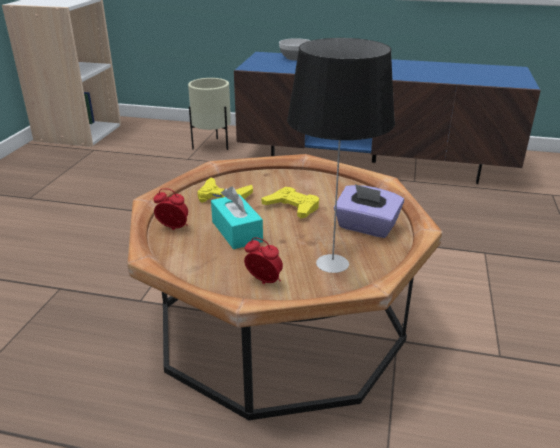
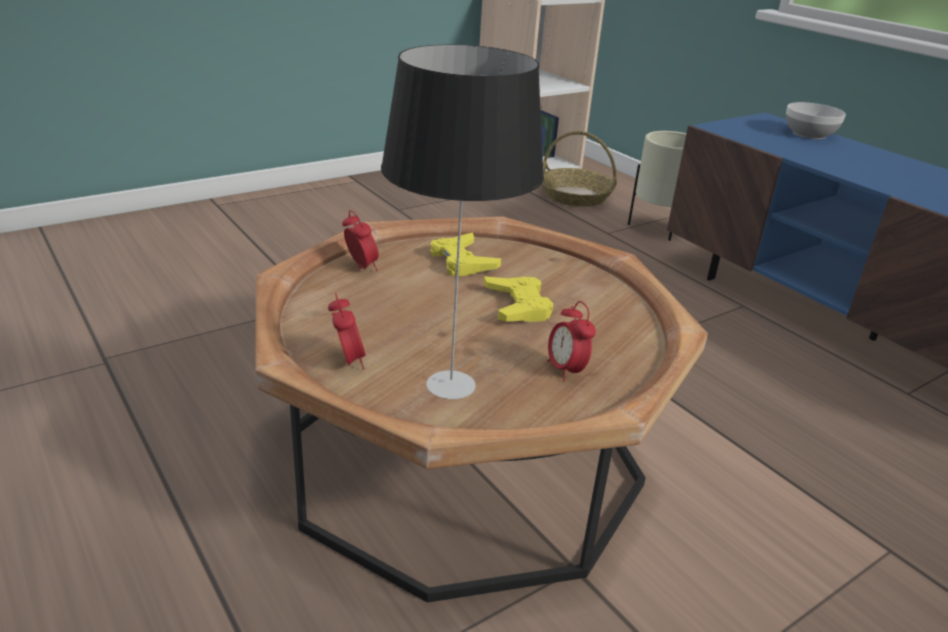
camera: 40 degrees right, 0 degrees up
turquoise tissue box [211,186,263,249] -> none
purple tissue box [334,184,404,238] -> alarm clock [547,301,596,382]
none -> basket [541,131,617,207]

